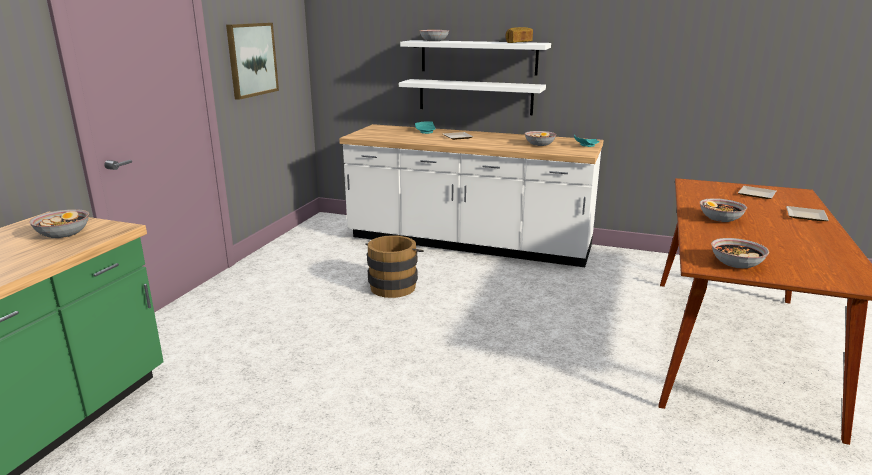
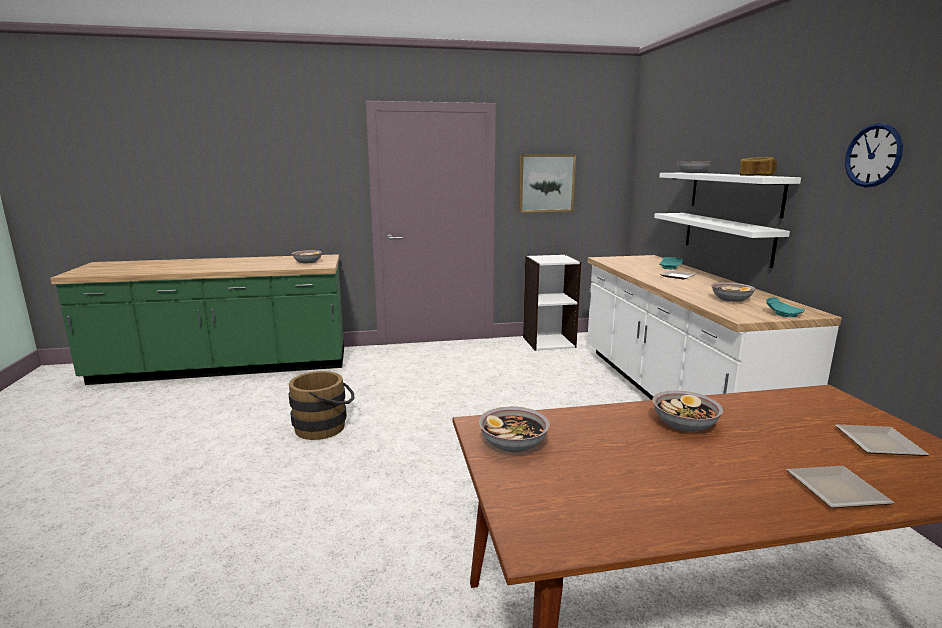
camera: 60 degrees right, 5 degrees down
brown bucket [365,235,424,298] -> brown bucket moved to [288,371,355,440]
none -> white bookcase [523,254,581,351]
none -> wall clock [845,123,903,187]

